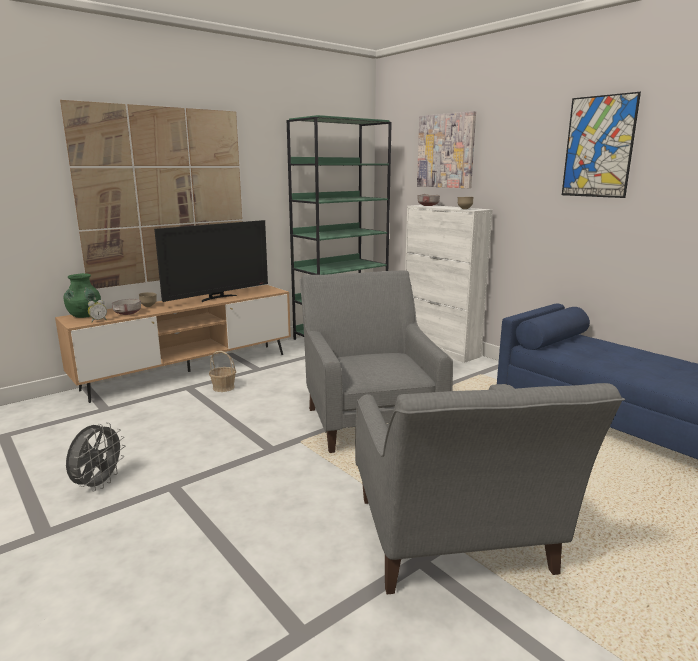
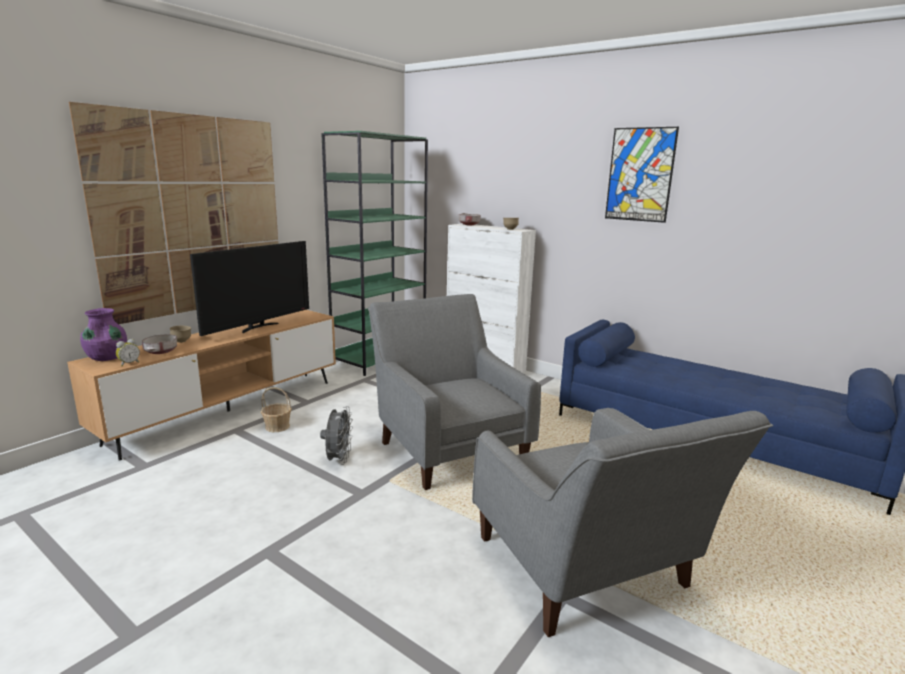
camera: 15 degrees left, 0 degrees up
green vase [63,273,101,318] -> purple vase [80,308,127,361]
grey fan [66,422,125,491] -> grey fan moved to [320,406,353,465]
picture [417,111,476,188] -> none

